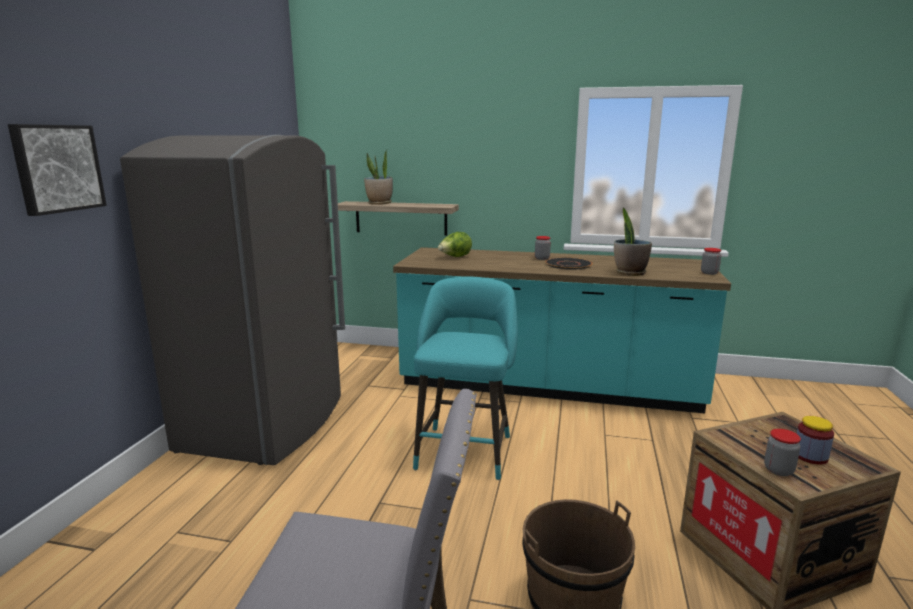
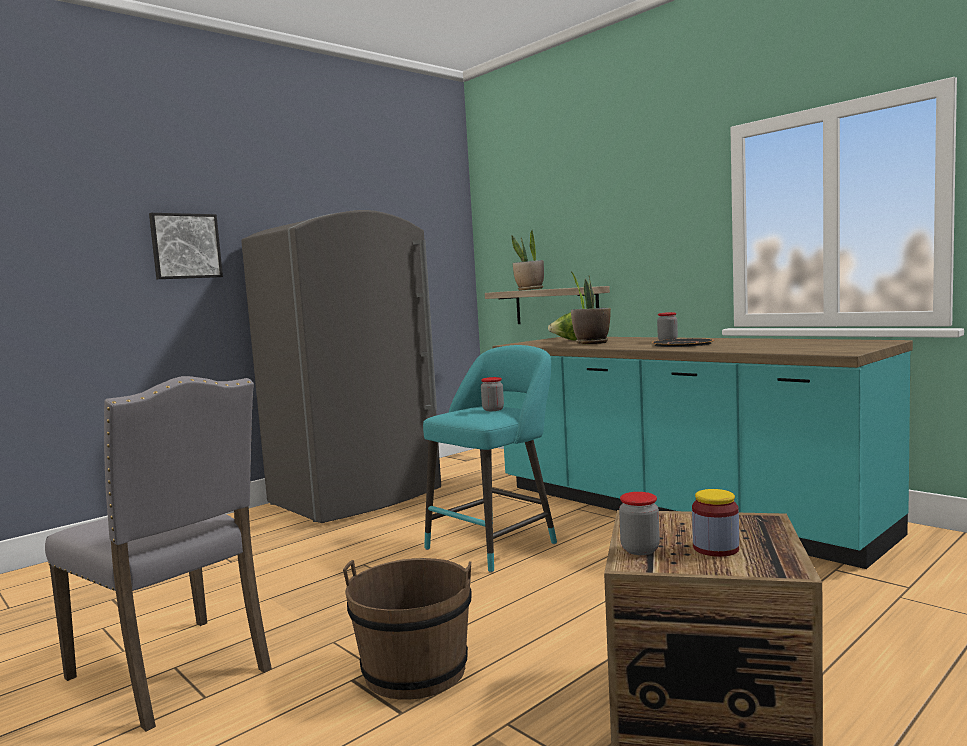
camera: 35 degrees right, 10 degrees down
potted plant [614,208,652,276] -> potted plant moved to [570,271,611,344]
jar [701,248,721,275] -> jar moved to [481,377,504,411]

